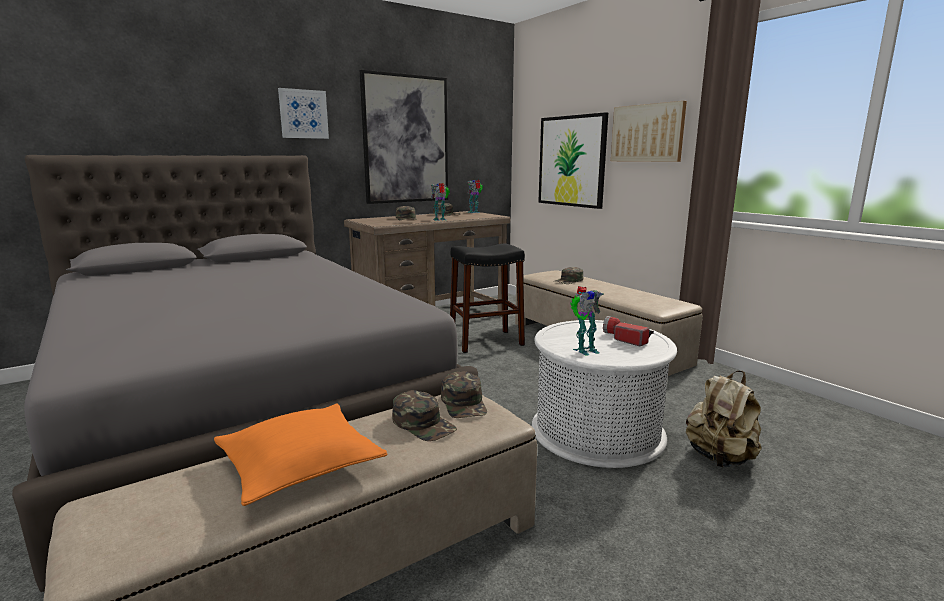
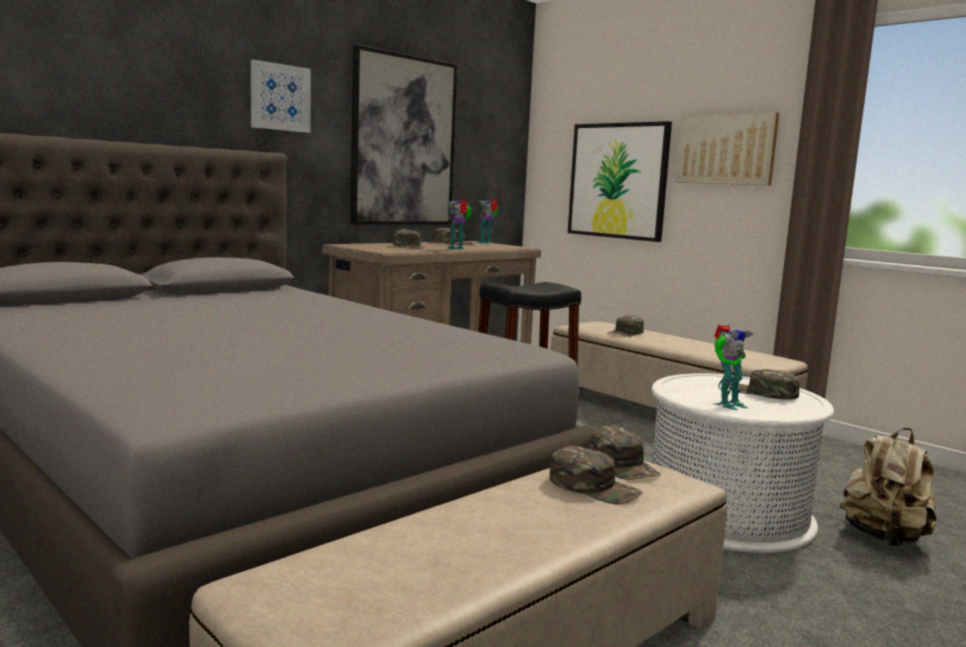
camera: 10 degrees left, 5 degrees down
orange pillow [214,403,388,506] -> none
flashlight [603,316,654,346] -> green cap [728,369,800,400]

